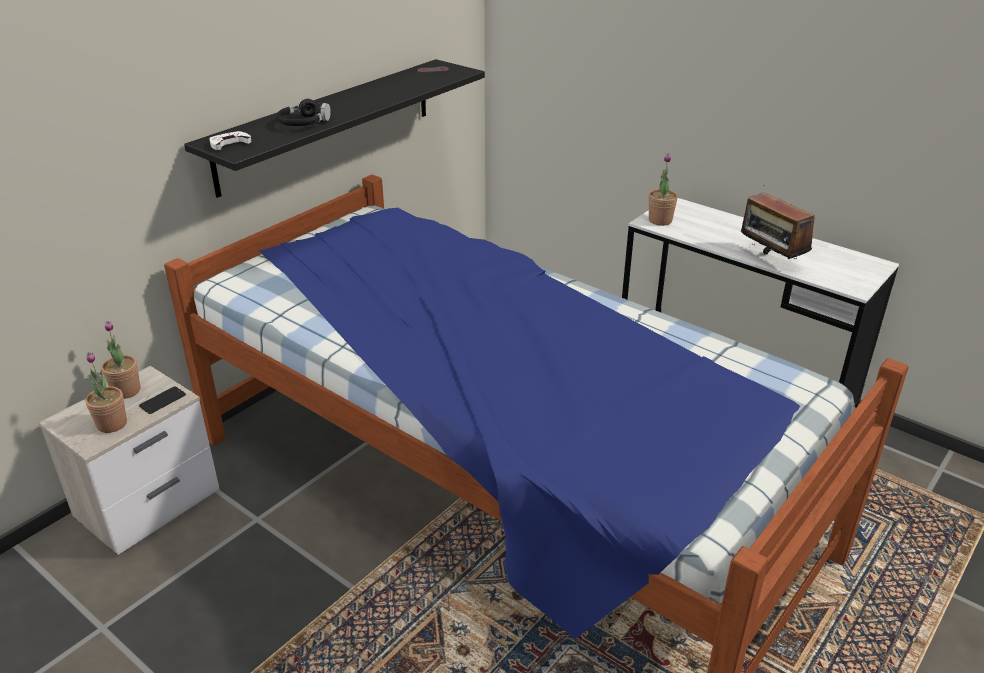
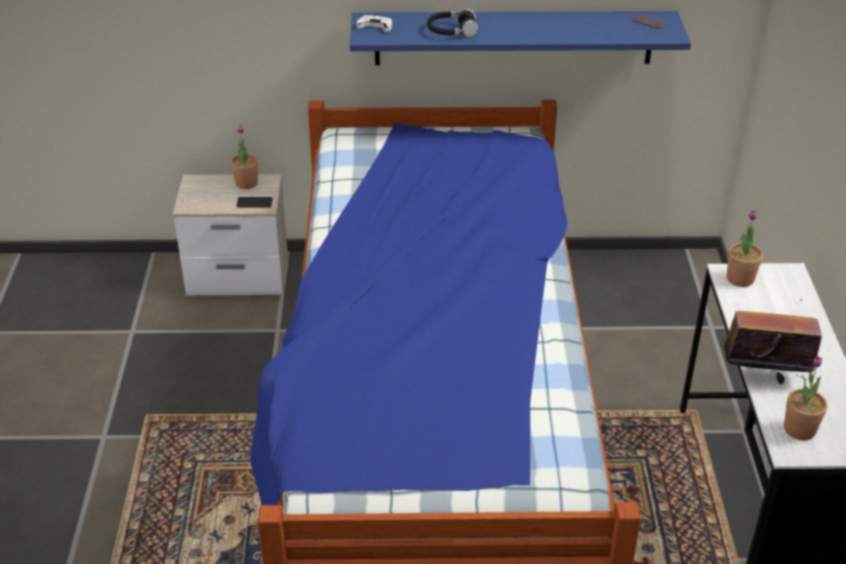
camera: 50 degrees right, 5 degrees up
potted plant [85,352,127,433] -> potted plant moved to [784,355,827,440]
black shelf [184,59,485,198] -> blue shelf [350,11,691,65]
radio [741,185,815,259] -> radio turned 75 degrees clockwise [720,299,828,384]

